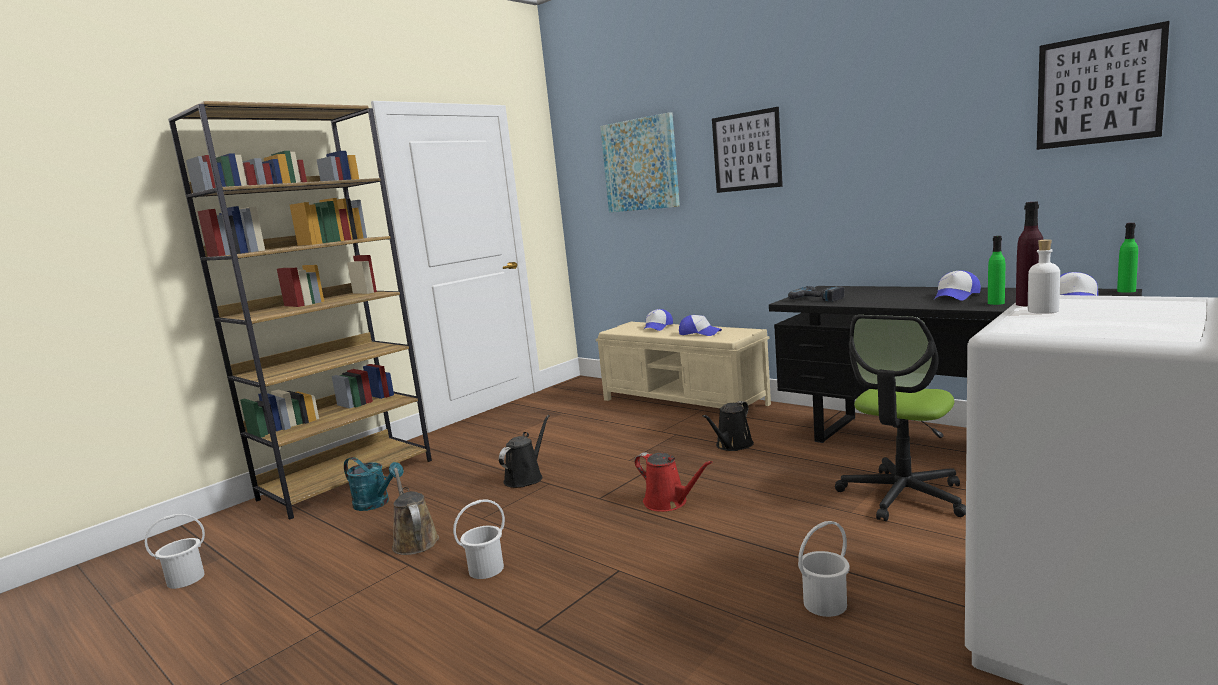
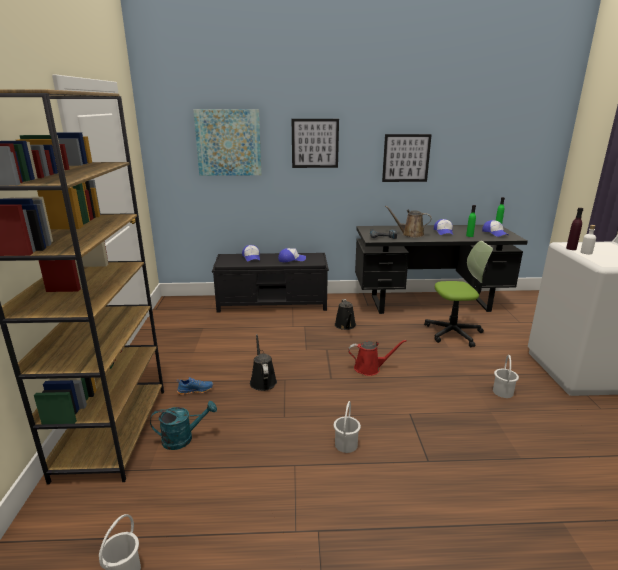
camera: 45 degrees left, 10 degrees up
brown watering can [392,468,439,555] -> brown watering can moved to [385,206,432,238]
beige bench [595,322,771,408] -> black bench [212,253,329,313]
office chair [835,315,966,521] -> office chair turned 90 degrees counterclockwise [424,241,493,347]
picture [1037,21,1170,150] -> picture moved to [382,134,432,182]
none -> blue shoe [176,377,213,395]

